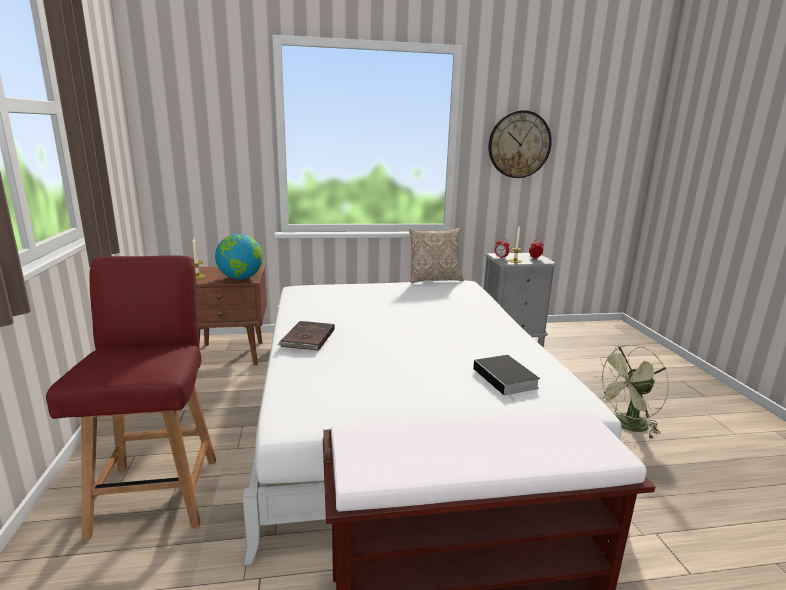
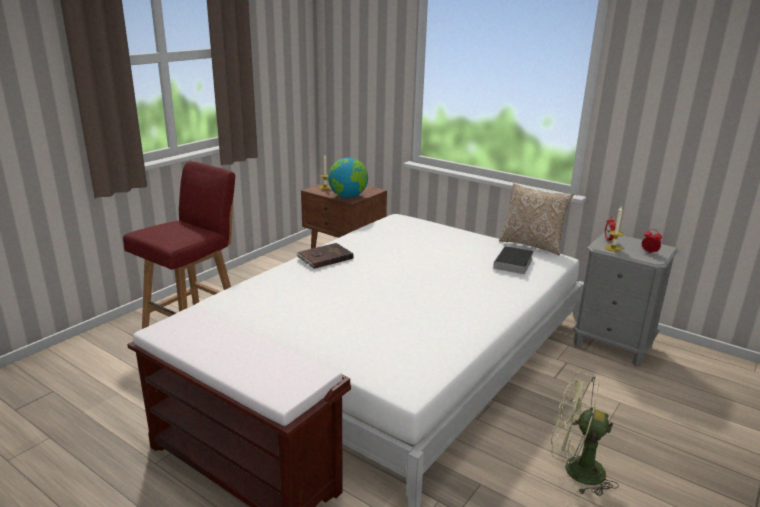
camera: 45 degrees right, 5 degrees up
book [473,355,540,400] -> book moved to [493,246,534,274]
wall clock [488,110,552,178] -> none

